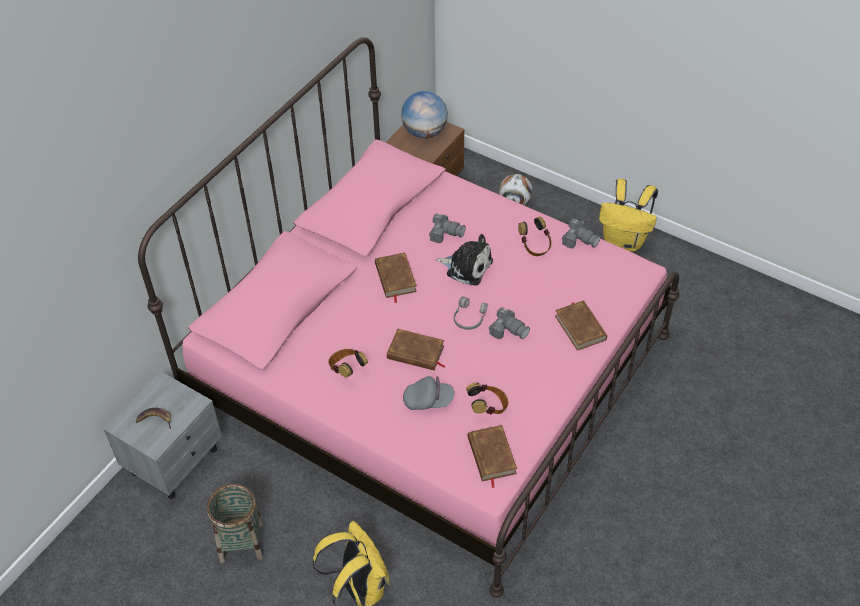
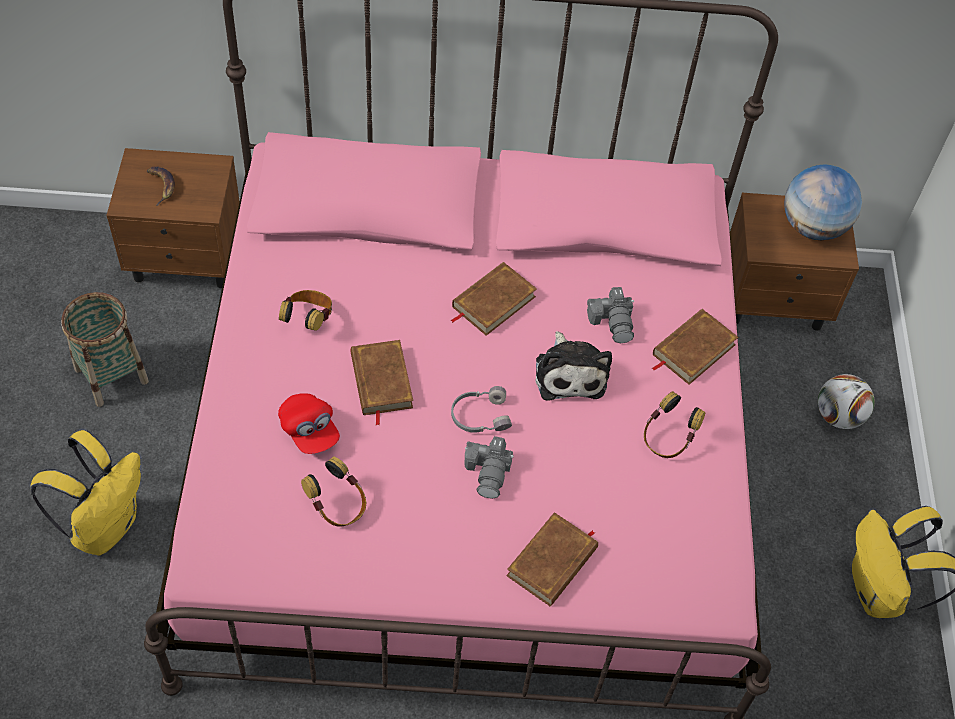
camera: 55 degrees right, 5 degrees up
grey nightstand [103,371,222,499] -> brown nightstand [106,148,240,288]
grey cap [403,376,454,410] -> red cap [278,393,340,454]
brown book [467,425,517,488] -> brown book moved to [651,309,738,385]
camera [562,219,600,248] -> none

